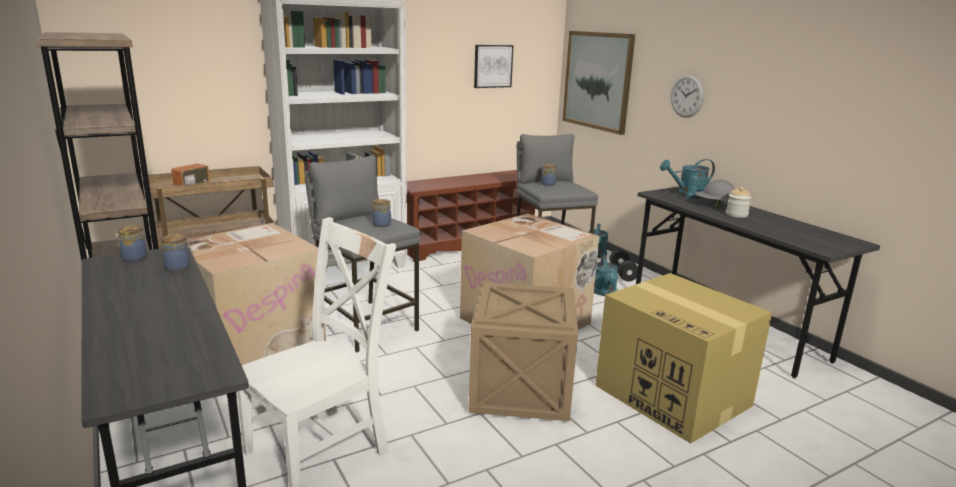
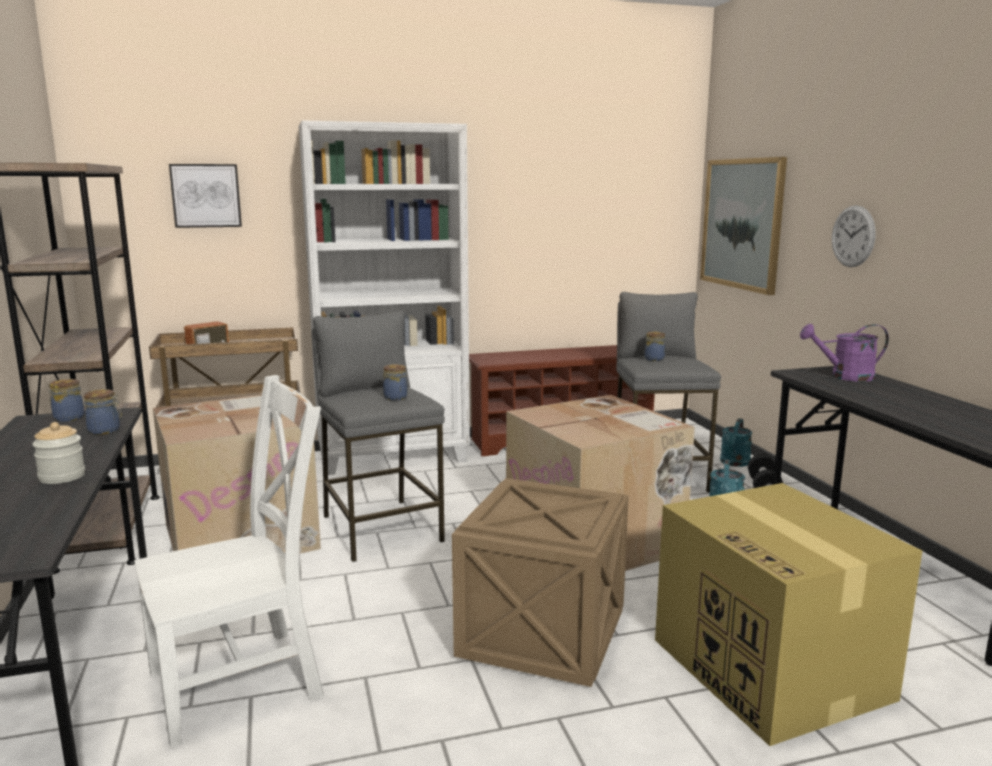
camera: 15 degrees right, 5 degrees down
picture [474,45,513,88] -> picture moved to [169,164,242,228]
turquoise watering can [660,159,715,199] -> purple watering can [800,324,889,382]
grey hard hat [695,179,735,207] -> none
jar [726,187,752,218] -> jar moved to [32,422,85,484]

